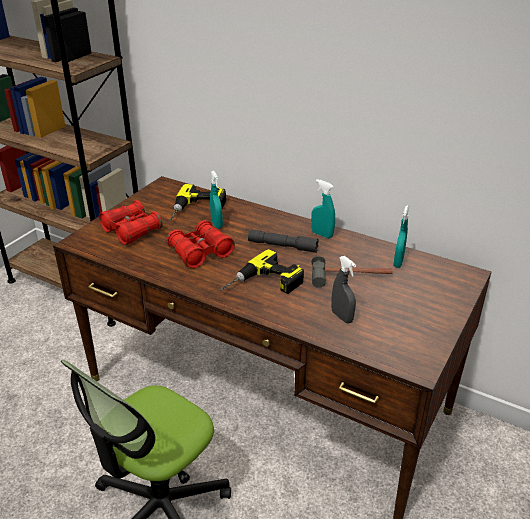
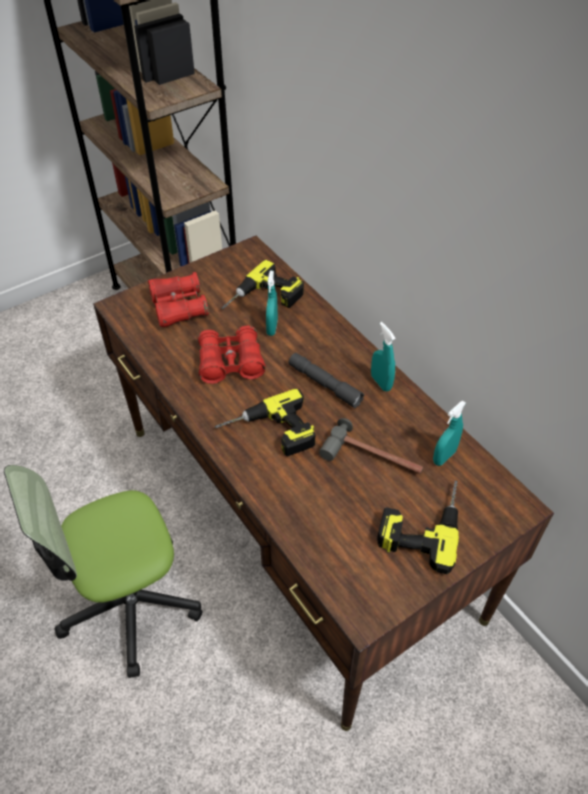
camera: 25 degrees right, 15 degrees up
grey spray bottle [331,256,356,323] -> none
none -> power drill [377,480,459,574]

